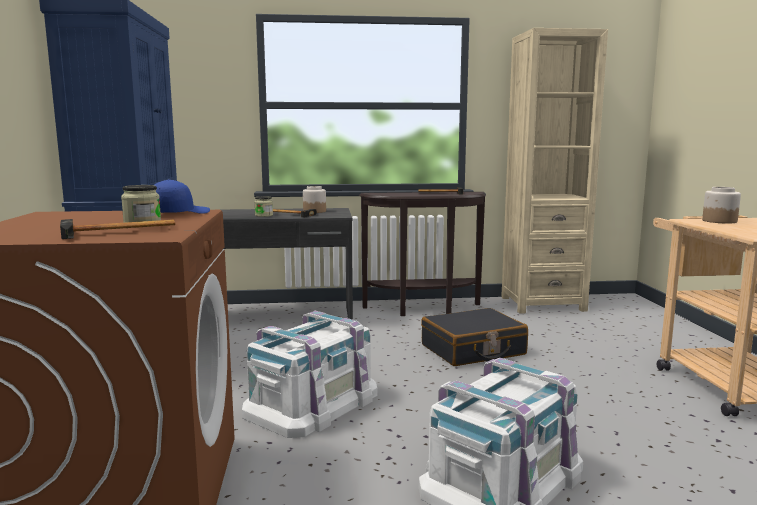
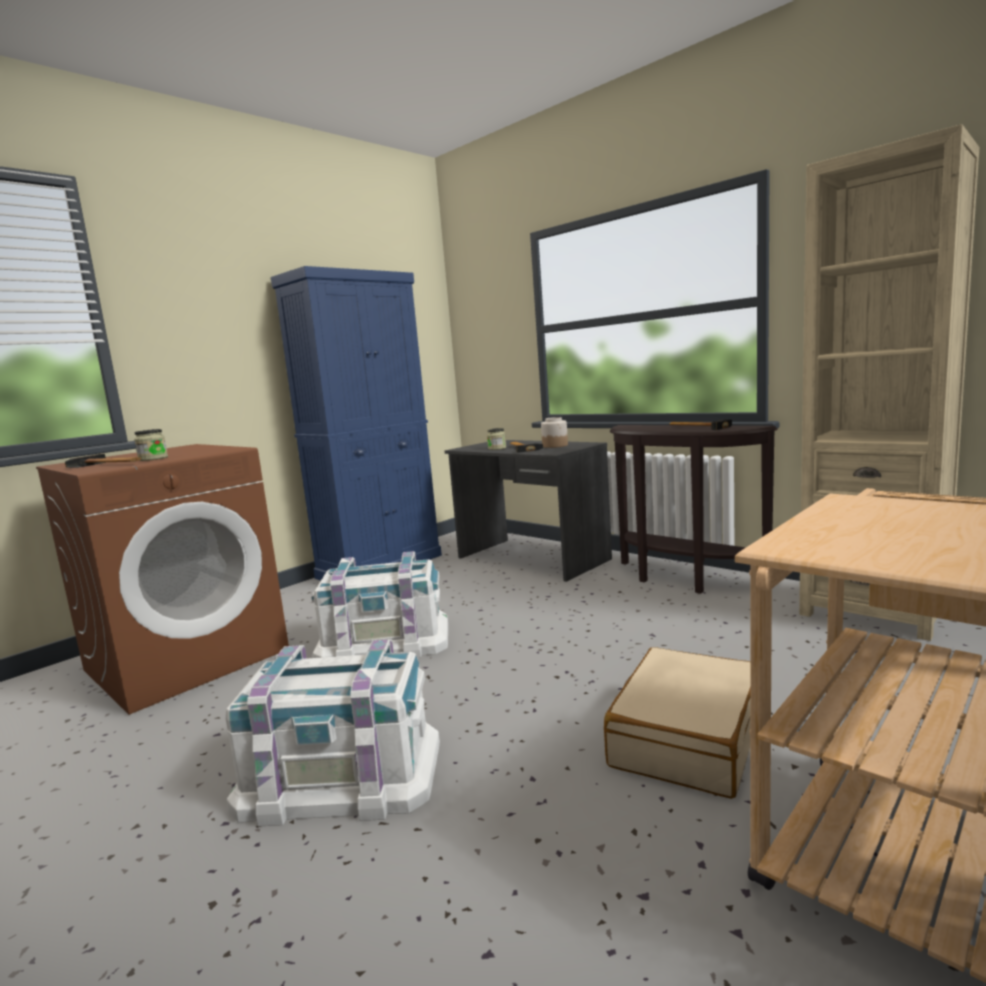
camera: 50 degrees right, 0 degrees up
blue cap [155,179,210,214] -> none
black suitcase [421,308,528,366] -> none
jar [702,187,741,224] -> none
none -> beige suitcase [604,647,750,799]

